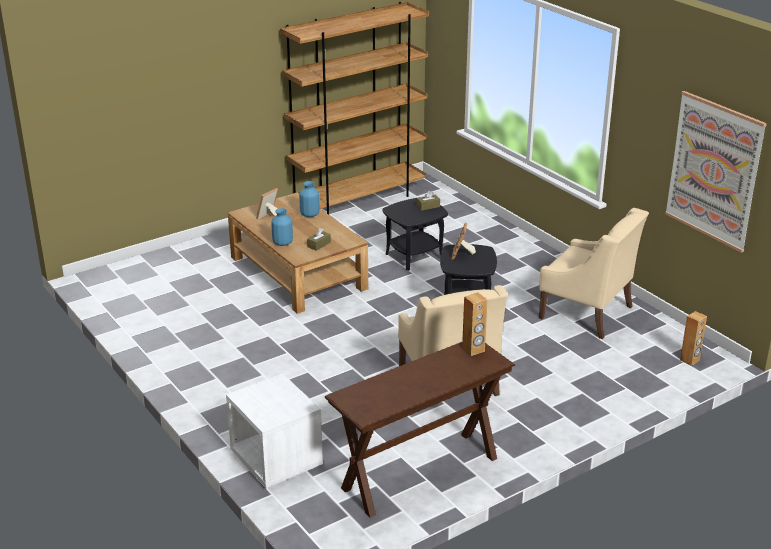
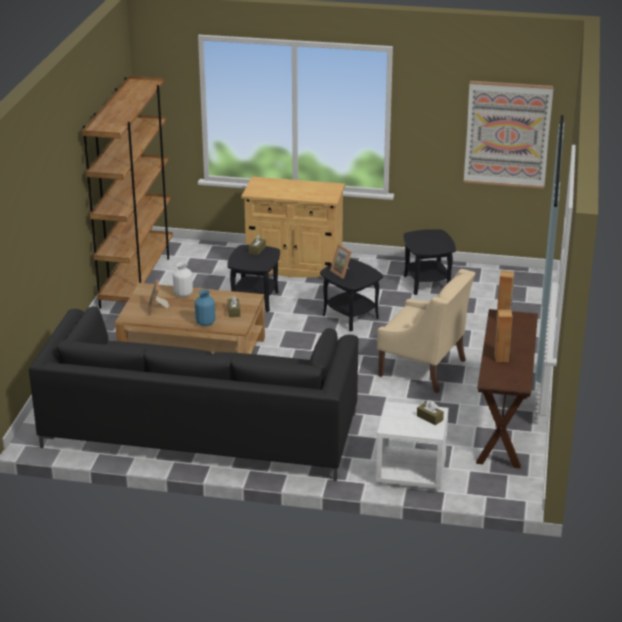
camera: 45 degrees left, 0 degrees up
blue vase [299,181,320,217] -> white vase [173,262,193,297]
beige armchair [539,208,649,339] -> black side table [403,229,456,295]
brown speaker [680,311,707,366] -> brown speaker moved to [494,310,512,362]
none -> black sofa [29,306,358,481]
none -> beige cabinet [241,177,345,278]
none -> brown tissue box [417,400,444,425]

